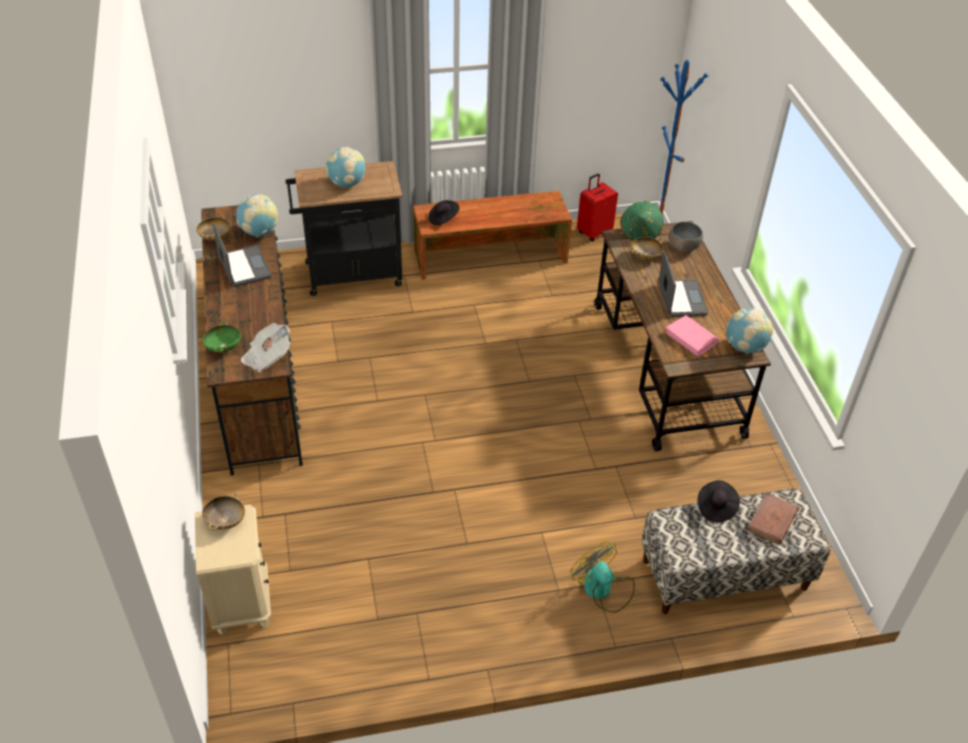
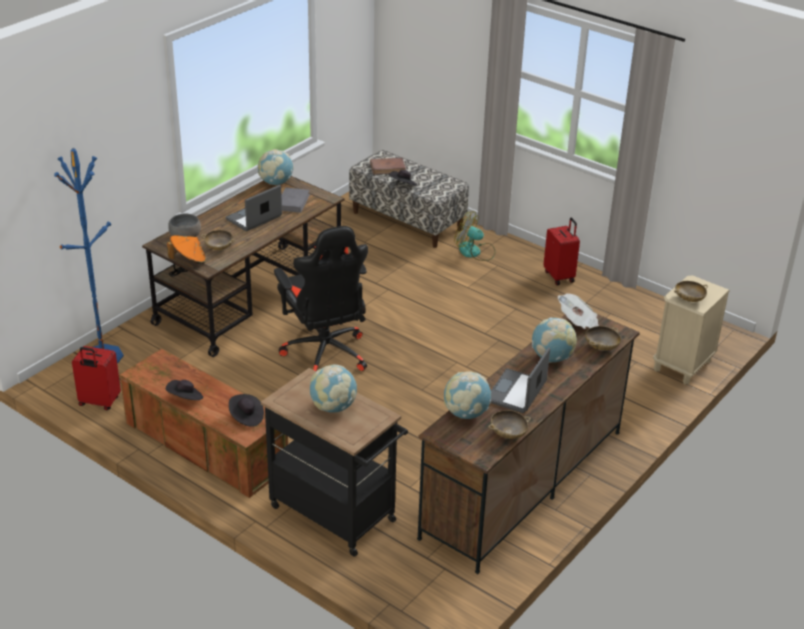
camera: 130 degrees left, 10 degrees down
green bowl [203,321,241,352] -> beige bowl [585,326,621,350]
fan [570,541,635,613] -> fan turned 105 degrees clockwise [454,211,496,261]
green hat [621,201,663,241] -> orange hat [167,235,206,264]
pink book [665,315,719,357] -> grey book [282,187,310,213]
none -> black hat [166,380,203,400]
none -> black office chair [274,226,368,371]
none -> globe [532,317,577,363]
none -> red suitcase [544,218,580,285]

